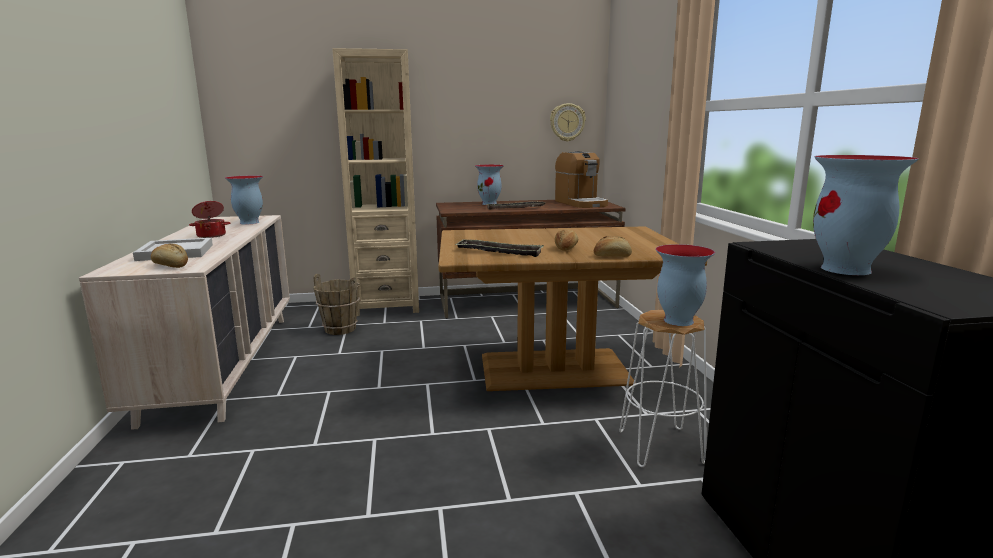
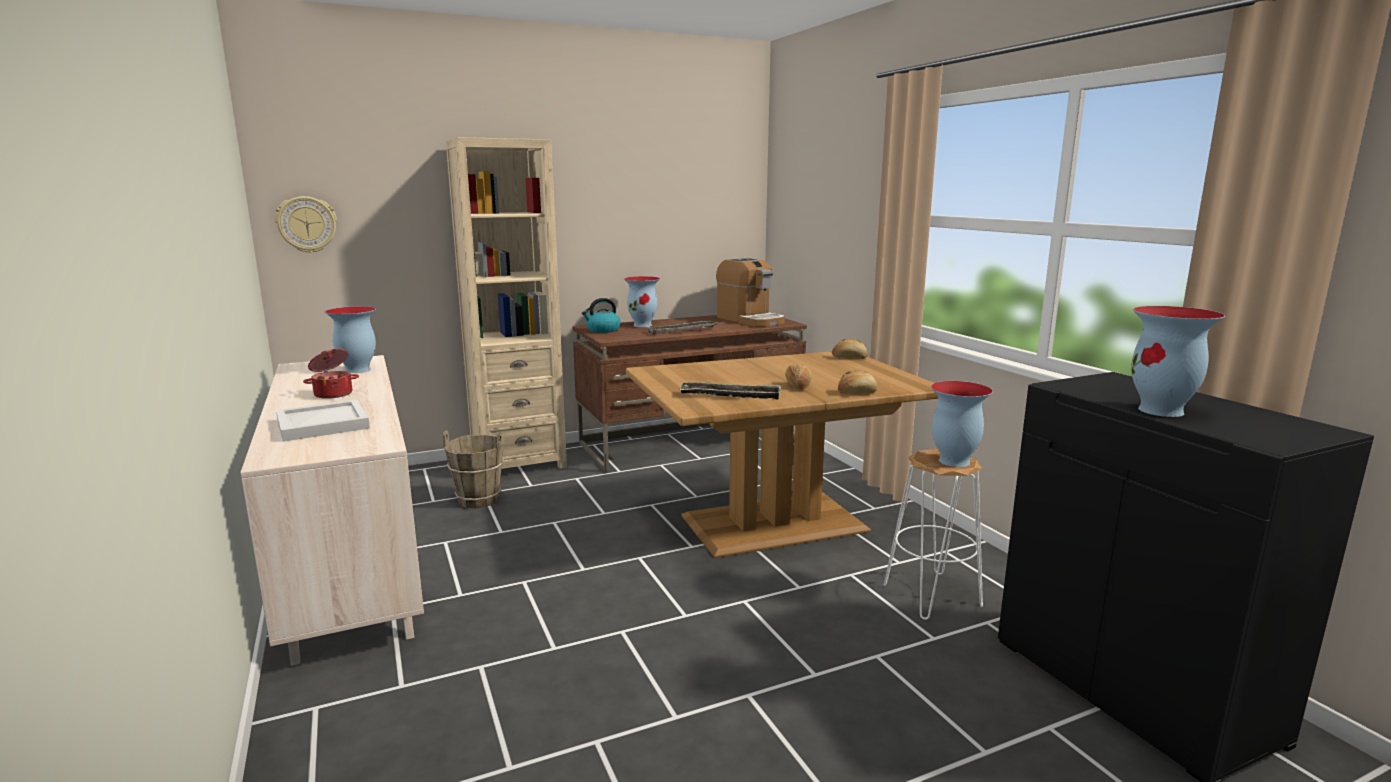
camera: 15 degrees left, 0 degrees up
bread [151,244,188,268] -> bread moved to [832,339,868,359]
wall clock [550,103,586,142] -> wall clock moved to [275,196,337,253]
none -> kettle [582,298,620,333]

